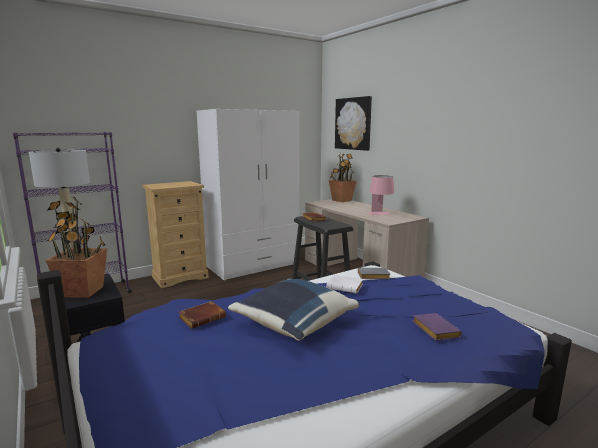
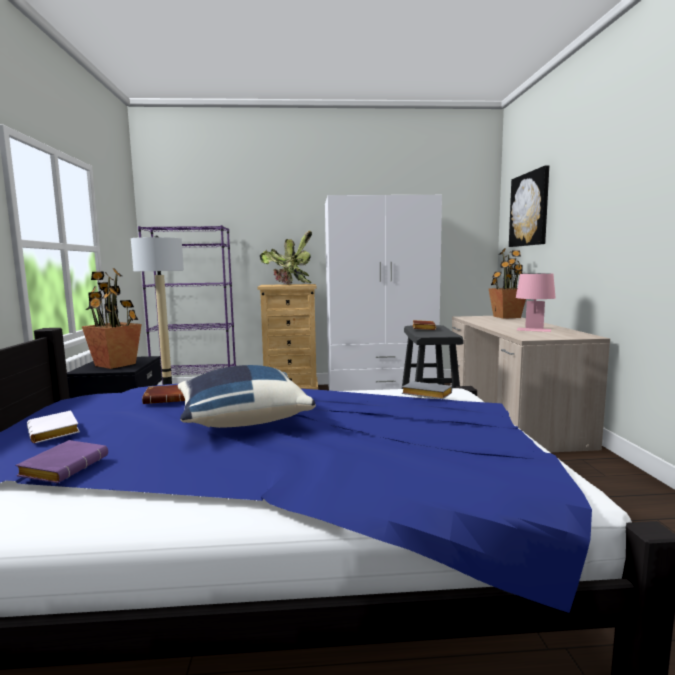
camera: 30 degrees right, 5 degrees down
white book [326,275,363,294] -> white book moved to [27,410,80,443]
purple book [412,313,462,341] -> purple book moved to [15,440,108,483]
none -> potted plant [260,231,312,285]

